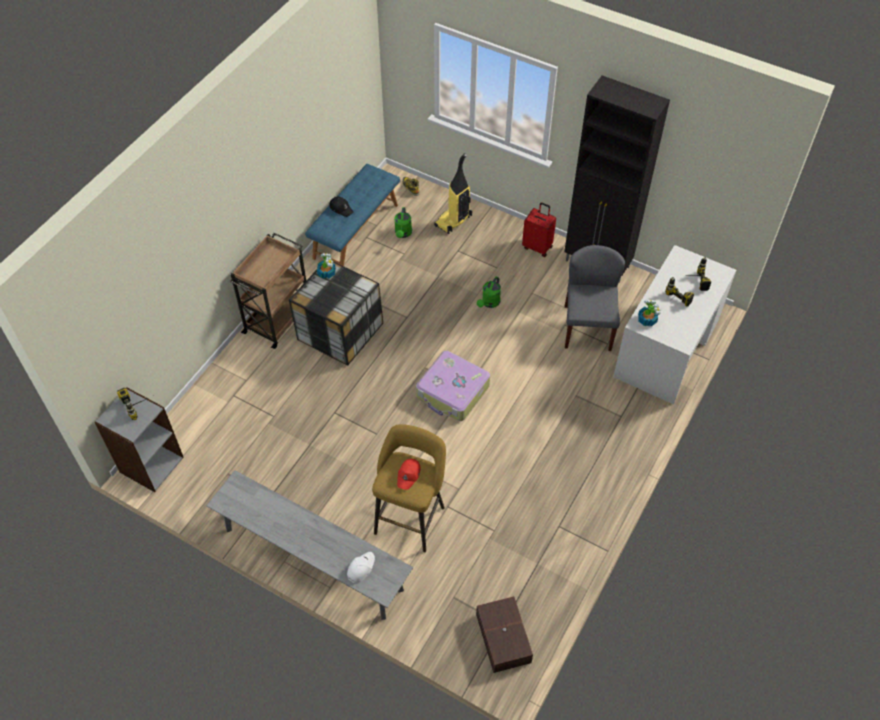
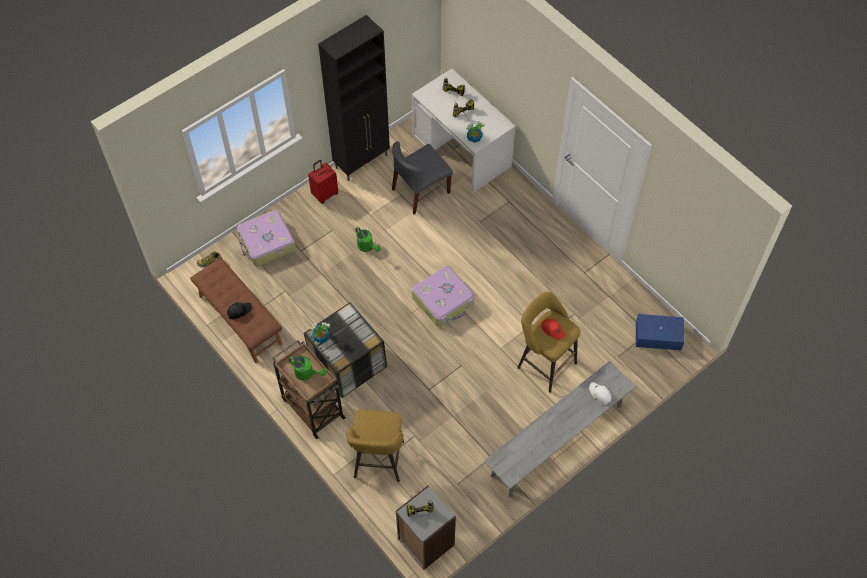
camera: 70 degrees left, 5 degrees up
blue bench [305,164,400,266] -> brown bench [190,258,283,363]
green watering can [394,207,412,238] -> green watering can moved to [289,356,326,380]
vacuum cleaner [434,153,472,234] -> suitcase [237,210,296,267]
brown storage box [476,596,533,673] -> blue storage box [636,314,684,350]
grey chair [565,245,625,351] -> grey chair turned 60 degrees counterclockwise [392,141,453,215]
none -> yellow stool [347,410,404,482]

